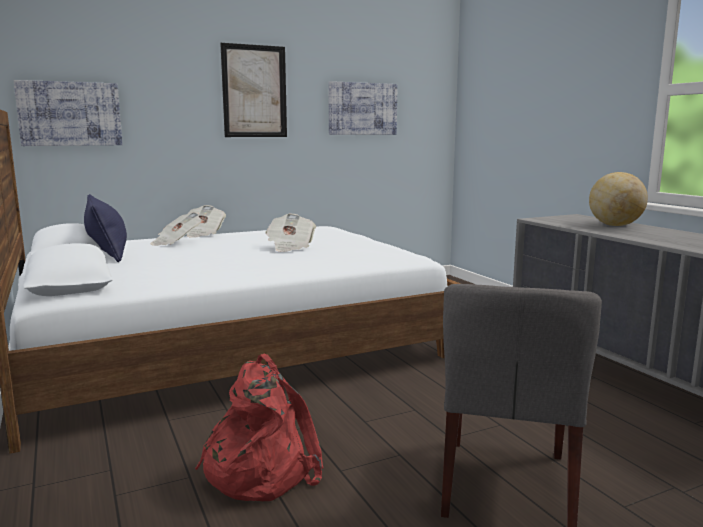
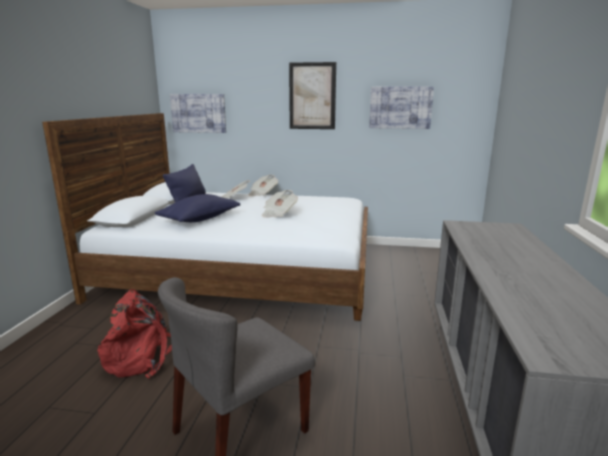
camera: 35 degrees right, 5 degrees up
globe [589,172,648,226] -> none
none -> blue pillow [155,194,241,222]

